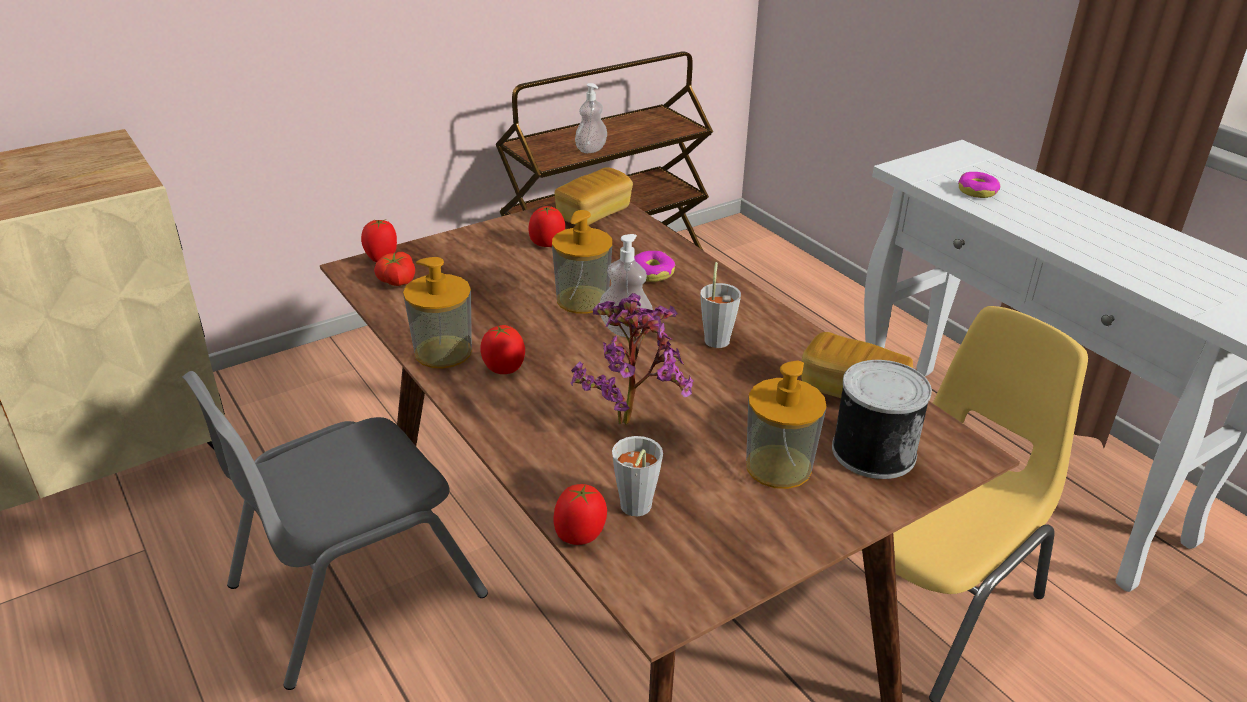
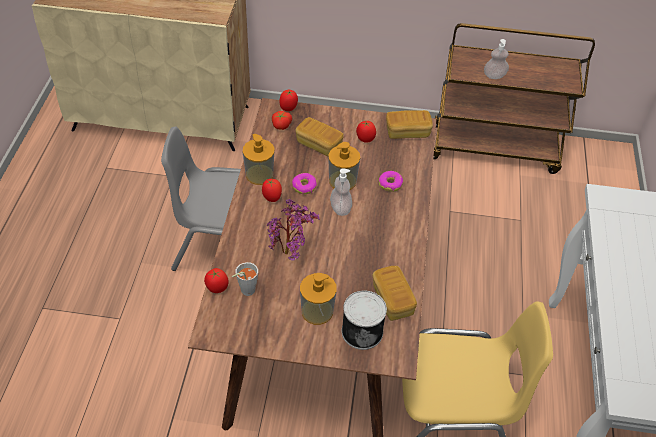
camera: 40 degrees right, 15 degrees up
grey cup [700,262,741,348] -> none
donut [958,172,1000,198] -> donut moved to [292,173,317,194]
none -> bread [295,117,344,157]

